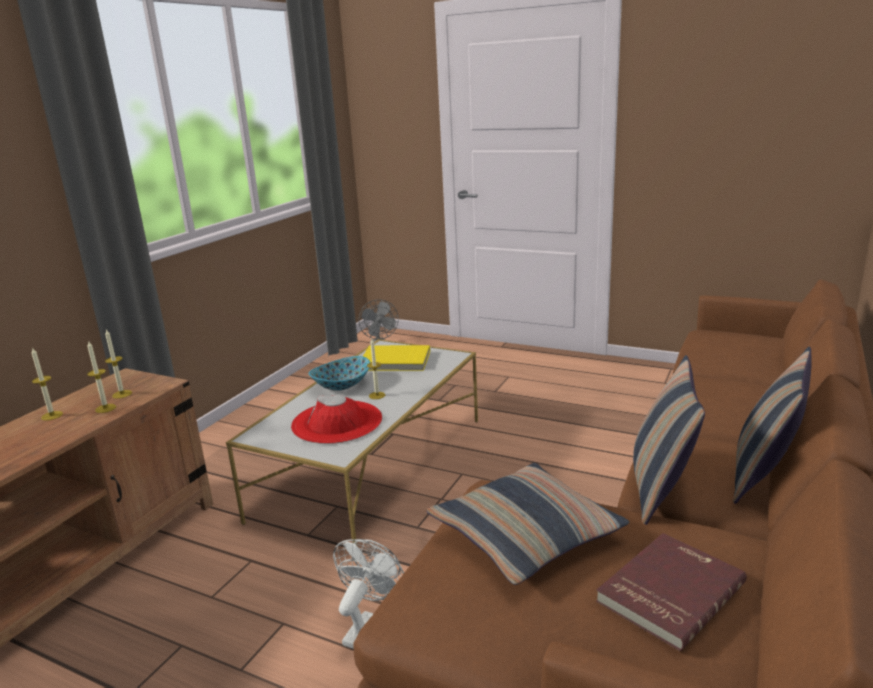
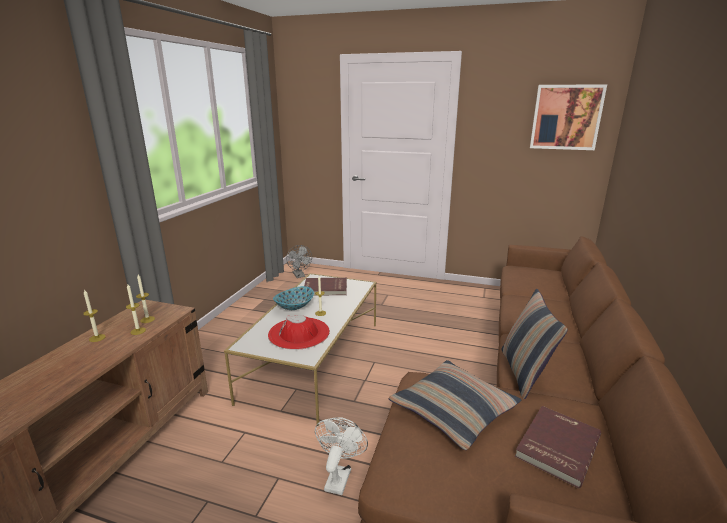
camera: 10 degrees left, 0 degrees up
yellow book [363,345,430,371] -> red book [304,278,347,296]
pillow [733,346,812,504] -> none
none -> picture [530,84,607,150]

